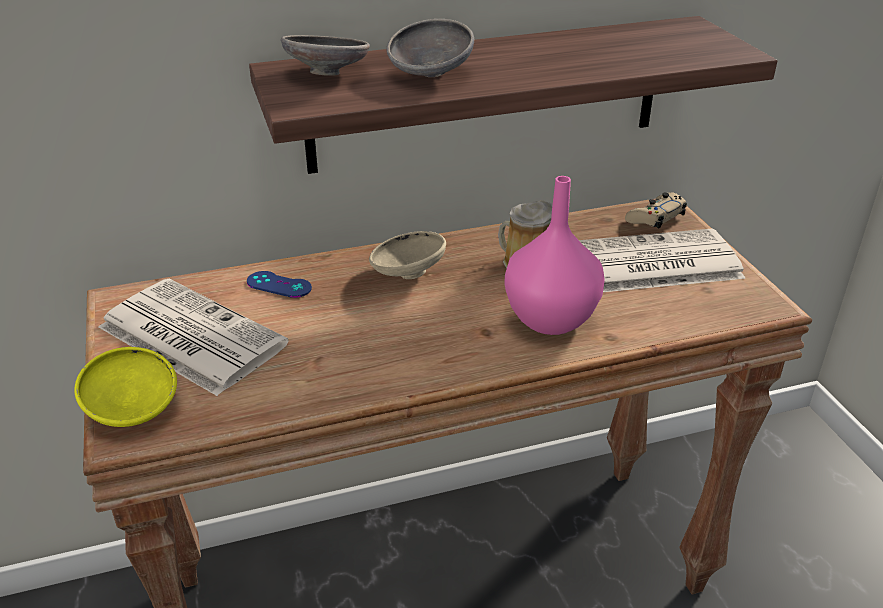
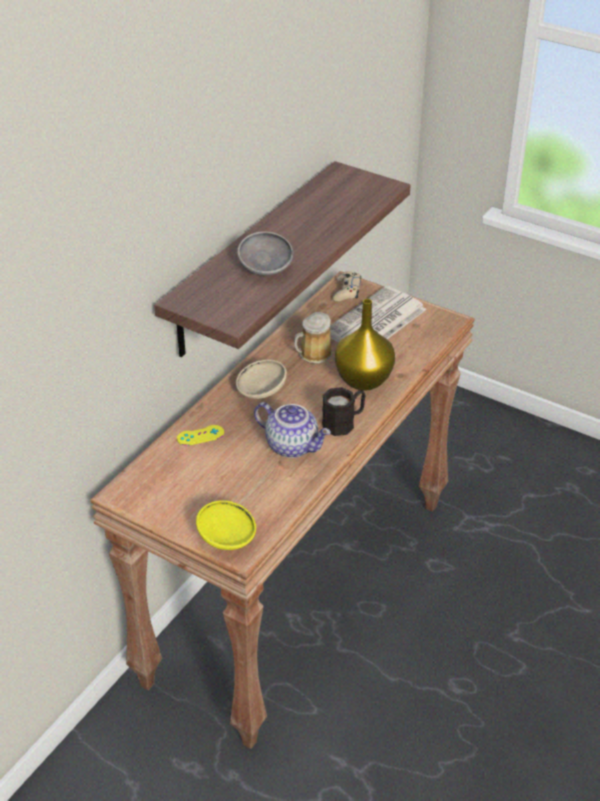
camera: 40 degrees left, 5 degrees up
newspaper [99,279,289,396] -> none
blue game controller [247,271,312,298] -> yellow game controller [177,425,224,446]
grey bowl [281,35,370,76] -> none
pink vase [505,176,605,335] -> yellow vase [335,299,395,391]
none -> teapot [254,402,331,458]
none -> black mug [322,387,366,436]

